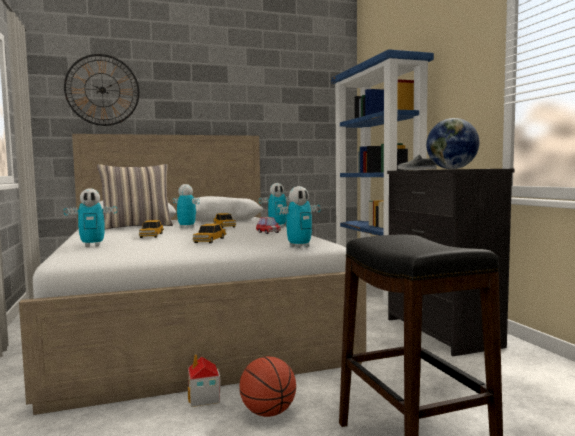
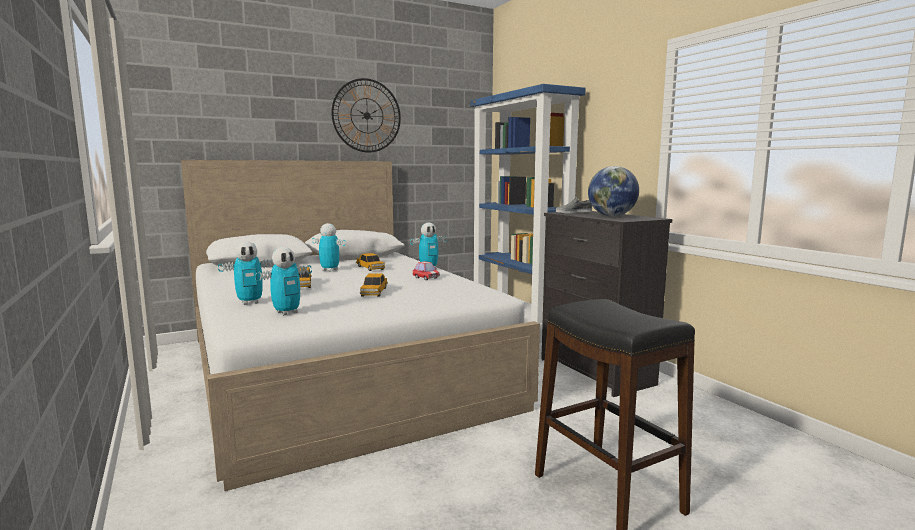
camera: 10 degrees left, 5 degrees up
wall clock [64,54,139,126] -> wall clock moved to [331,78,401,153]
pillow [97,164,173,230] -> none
toy house [188,354,221,407] -> none
basketball [239,356,296,417] -> none
toy robot [276,186,321,248] -> toy robot moved to [256,247,312,316]

